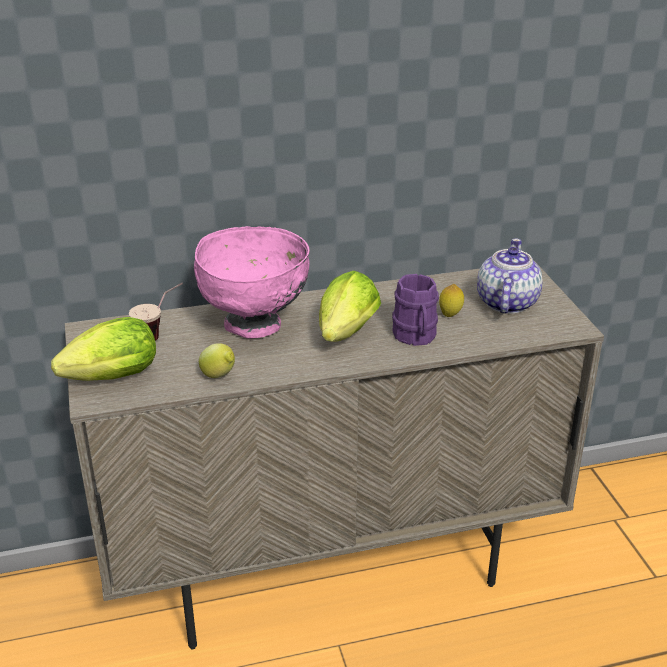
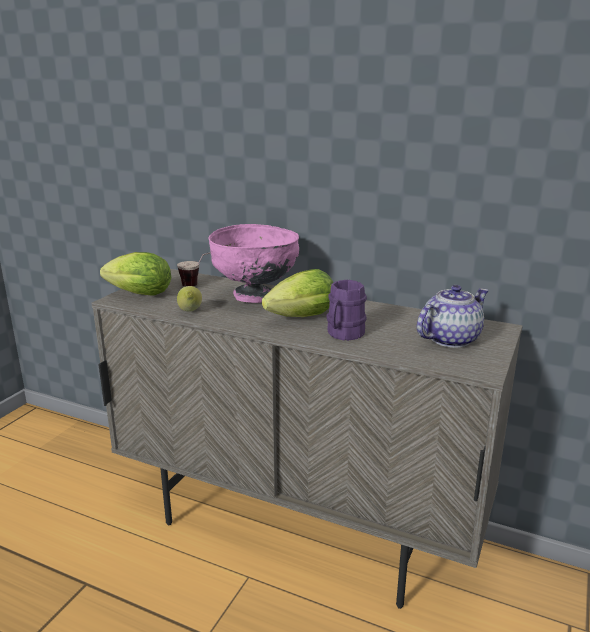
camera: 40 degrees right, 10 degrees down
lemon [439,284,464,317] -> none

